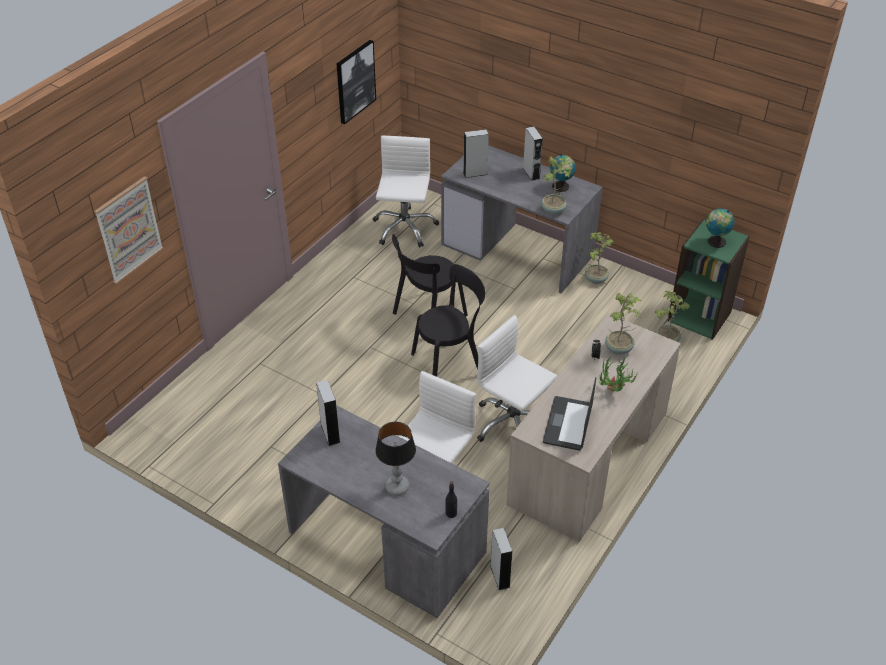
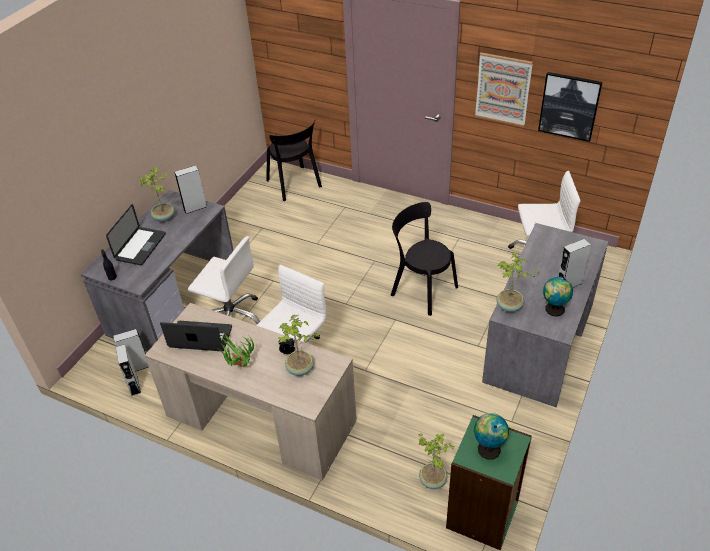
camera: 85 degrees right, 0 degrees up
picture [94,176,164,284] -> picture moved to [475,53,533,126]
table lamp [375,422,416,495] -> laptop [106,204,166,265]
black chair [411,264,485,377] -> black chair moved to [266,121,322,201]
grey speaker [463,129,489,178] -> grey speaker moved to [116,344,141,396]
potted plant [585,232,615,284] -> potted plant moved to [139,167,175,222]

